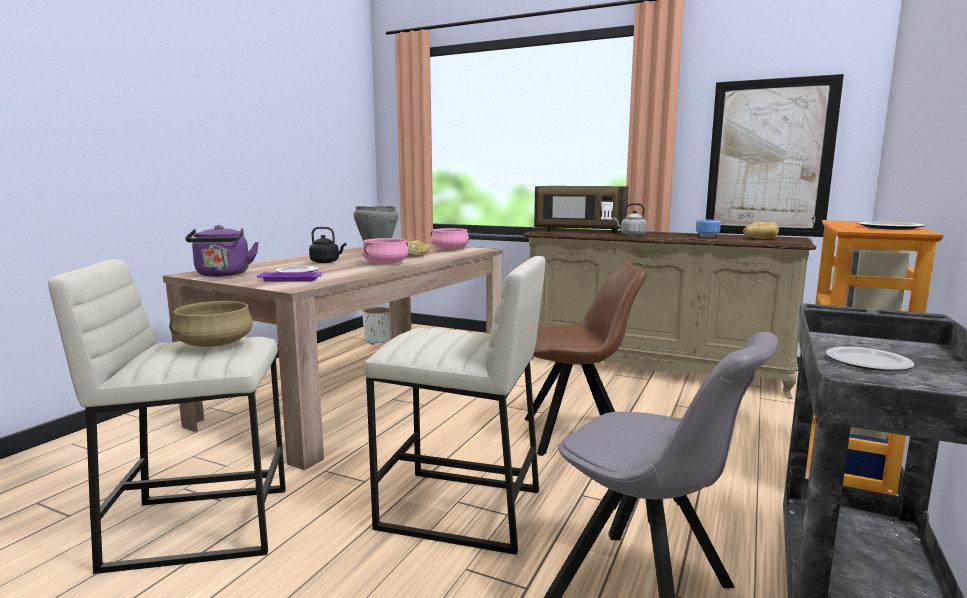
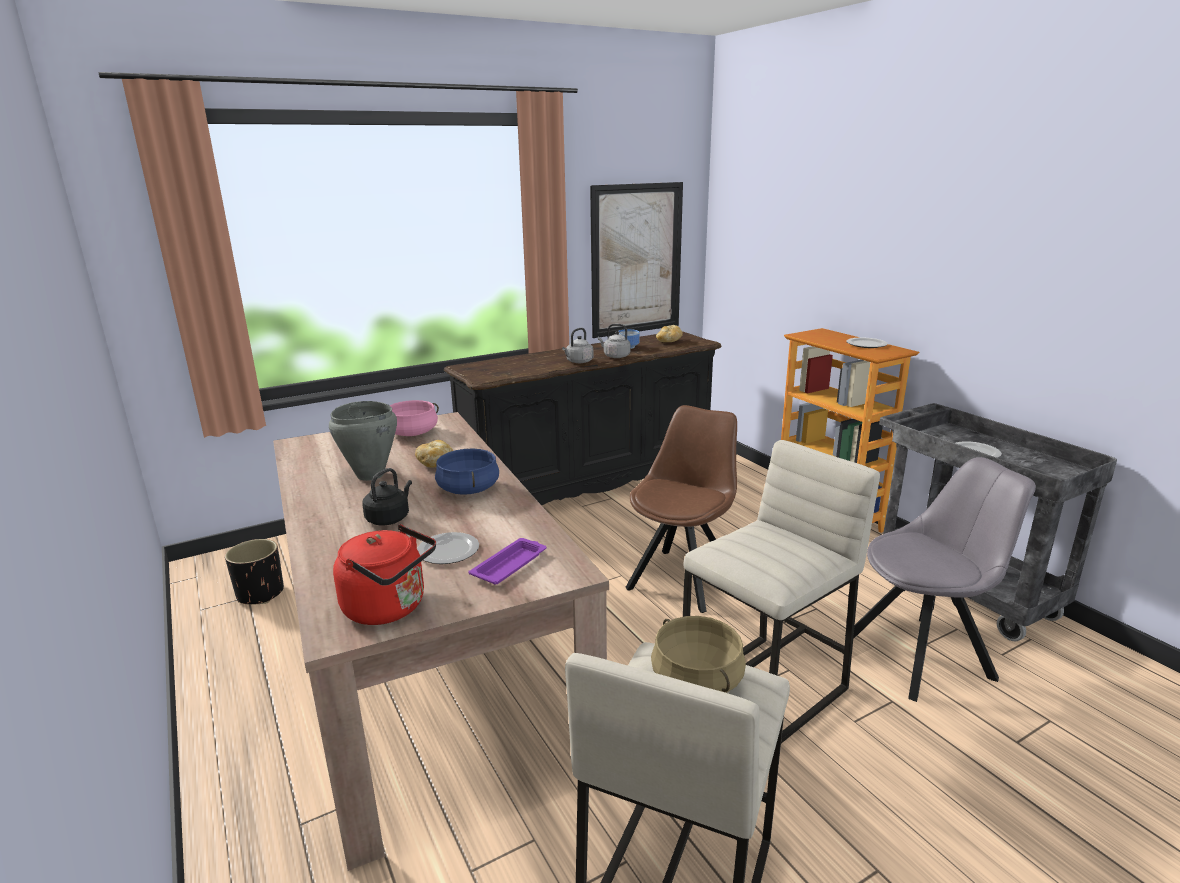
camera: 55 degrees left, 10 degrees up
purple kettle [185,225,259,277] -> red kettle [333,524,436,625]
pink cooking pot [362,238,409,265] -> blue cooking pot [435,448,499,495]
white planter [362,307,390,345] -> black planter [225,539,284,605]
beige cabinet [523,228,817,399] -> black cabinet [444,331,721,505]
brown microwave [534,186,629,233] -> none
none -> grey kettle [598,324,630,358]

